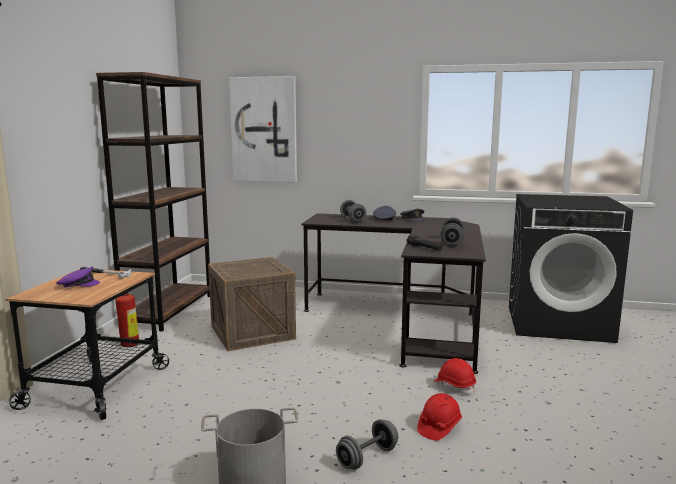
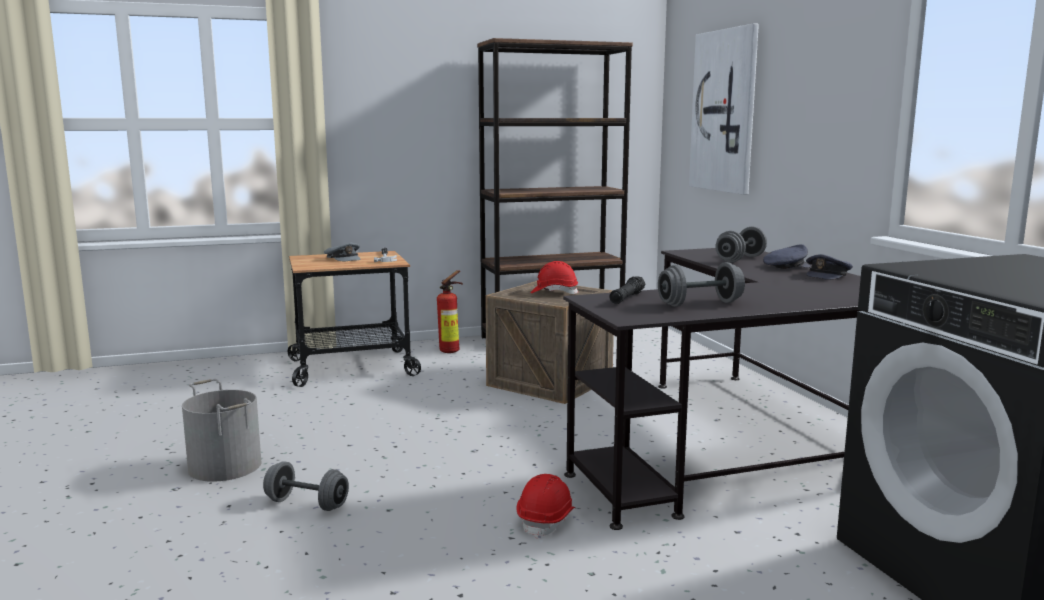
camera: 60 degrees right, 0 degrees up
purple cap [56,266,100,288] -> grey cap [324,243,360,261]
red hard hat [417,393,462,440] -> red hard hat moved to [531,261,578,294]

